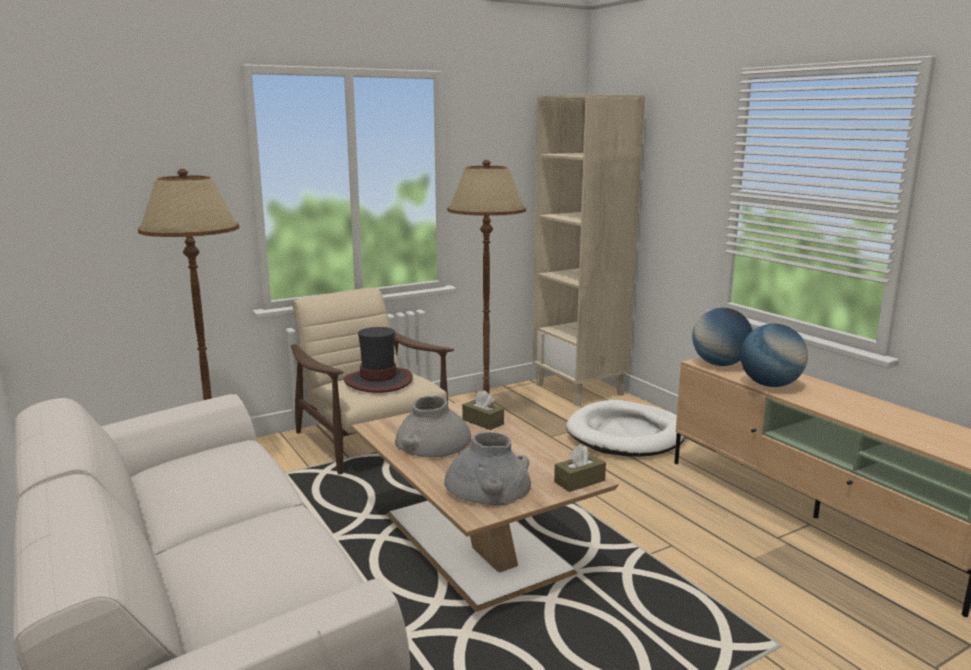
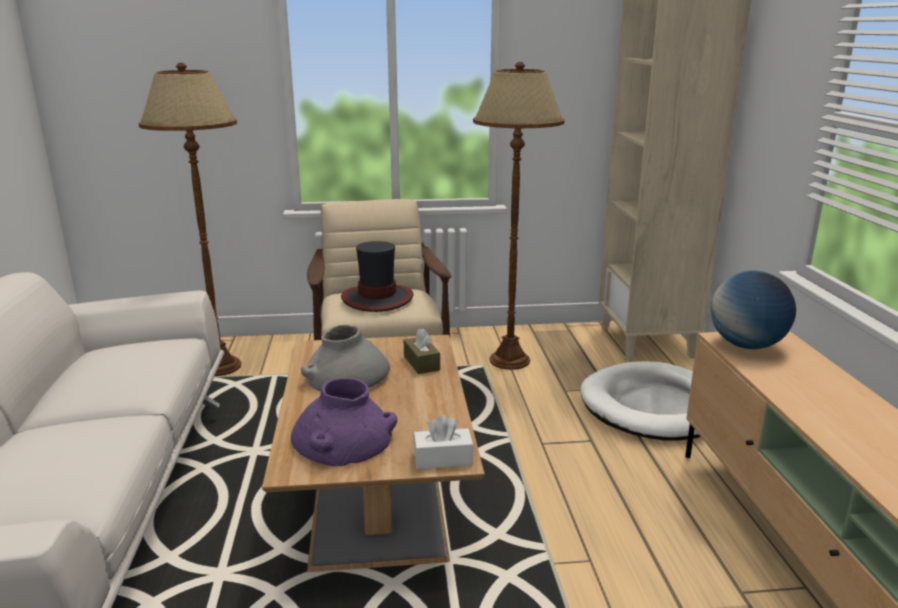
camera: 25 degrees right, 5 degrees up
grey vase [444,432,531,505] -> purple vase [291,378,397,466]
brown tissue box [554,444,606,492] -> white tissue box [413,415,473,469]
globe [740,324,808,387] -> none

